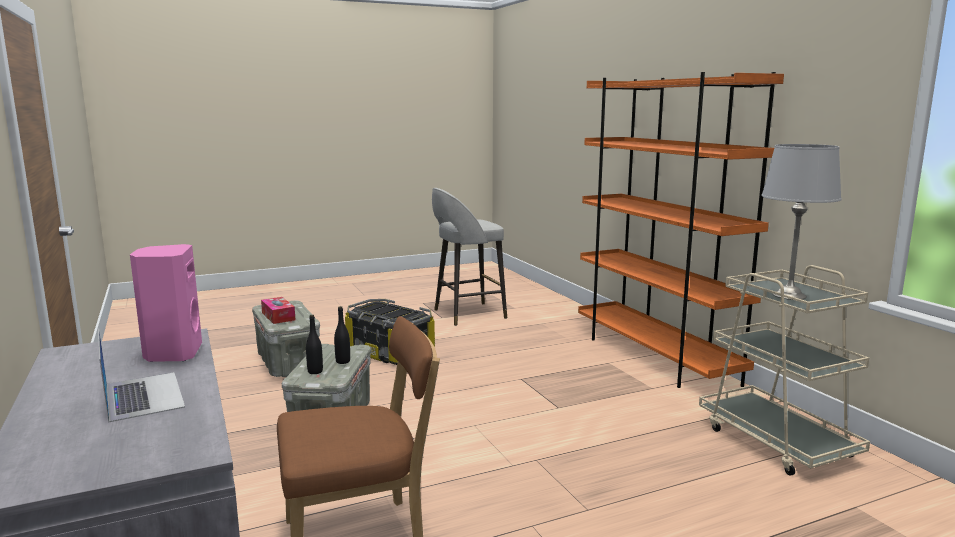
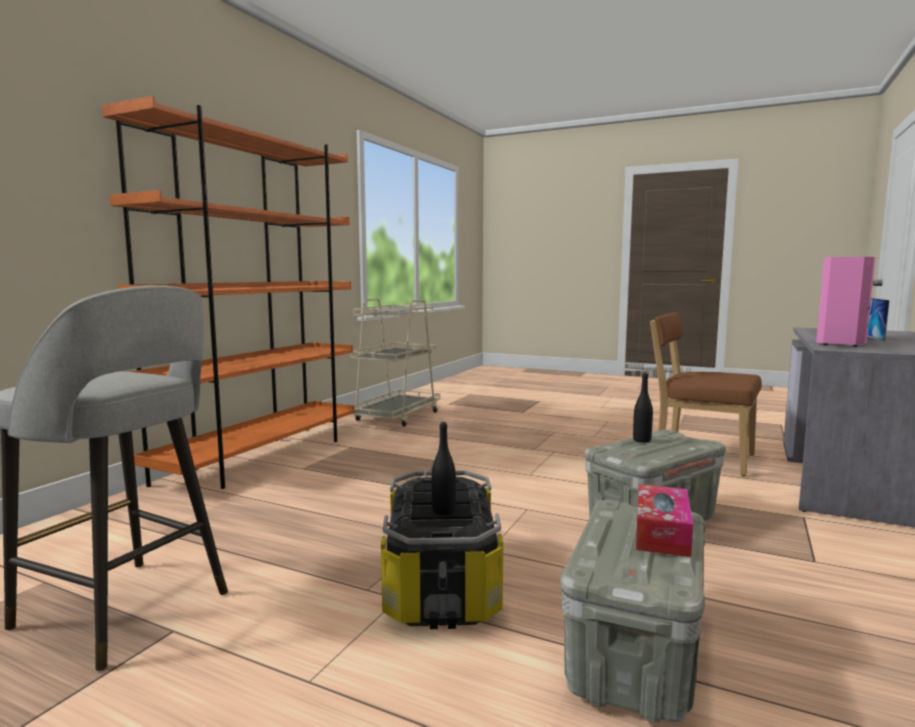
camera: 130 degrees left, 5 degrees down
black bottle [306,315,323,374] -> black bottle moved to [432,422,456,515]
grey table lamp [761,144,842,300] -> none

